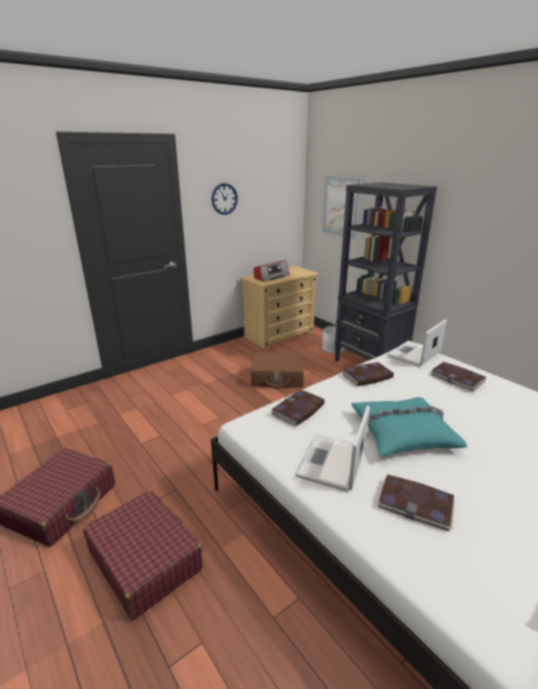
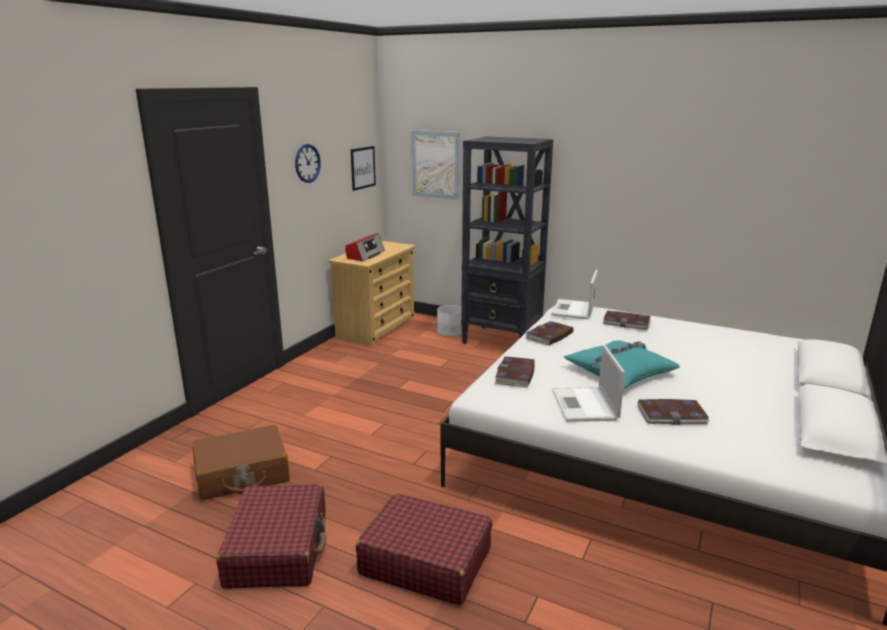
camera: 25 degrees left, 5 degrees down
brown suitcase [250,352,304,389] -> brown suitcase moved to [193,425,290,500]
none -> picture [351,146,376,191]

